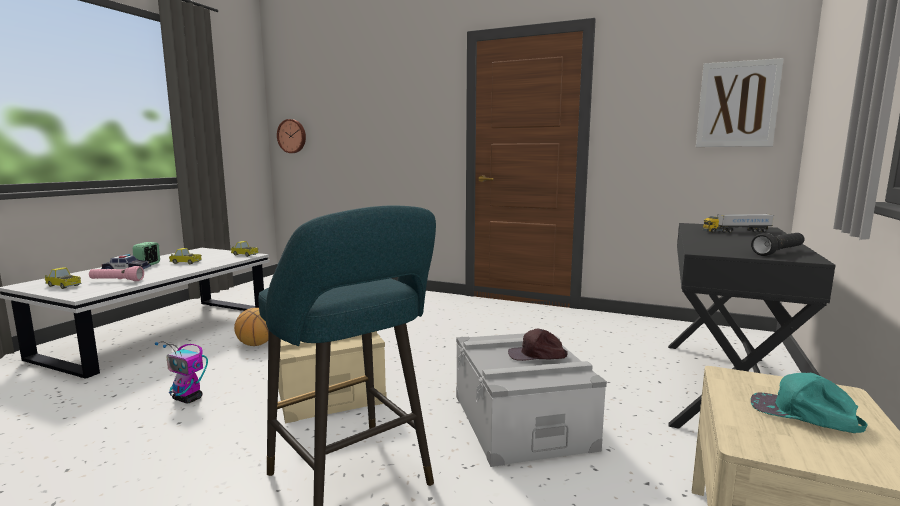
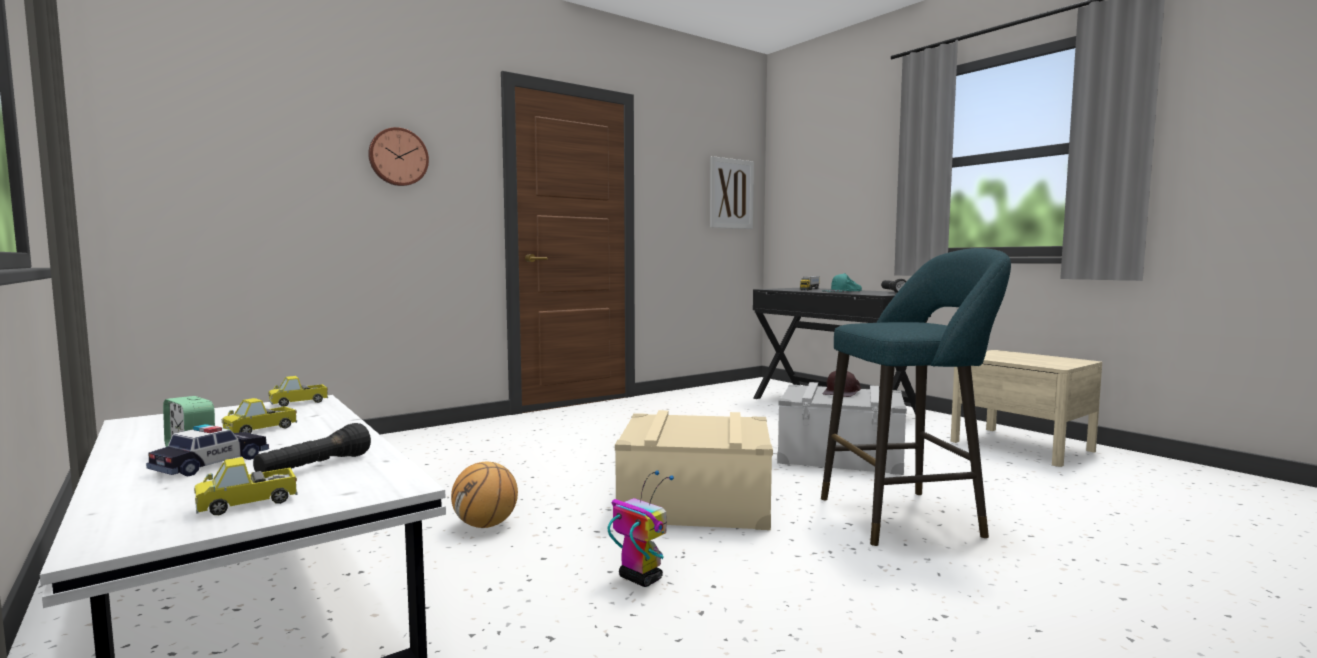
camera: 60 degrees left, 5 degrees down
pink flashlight [89,266,144,281] -> black flashlight [253,423,371,472]
toy robot [155,341,208,404] -> toy robot turned 105 degrees counterclockwise [607,470,674,587]
wall clock [277,119,306,153] -> wall clock moved to [368,127,429,186]
turquoise cap [750,373,868,433] -> turquoise cap moved to [823,273,862,292]

